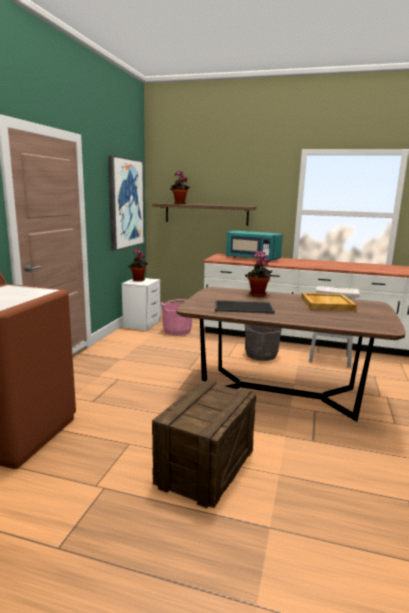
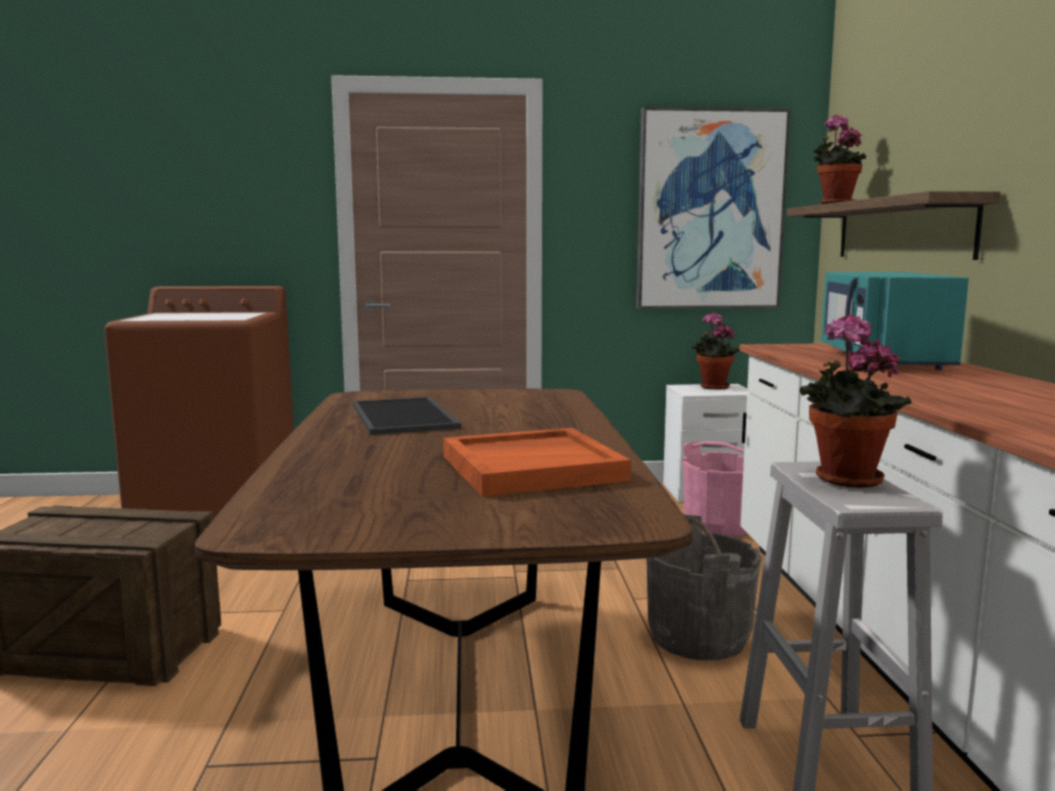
camera: 70 degrees right, 5 degrees down
potted plant [245,251,273,297] -> potted plant moved to [799,314,912,488]
beige tray [301,293,357,311] -> orange tray [443,428,631,497]

